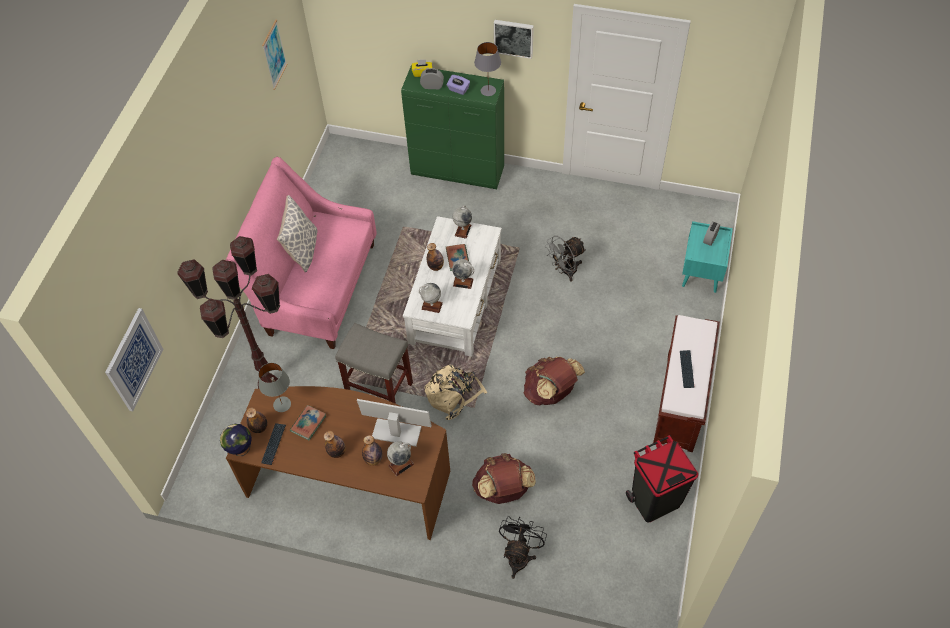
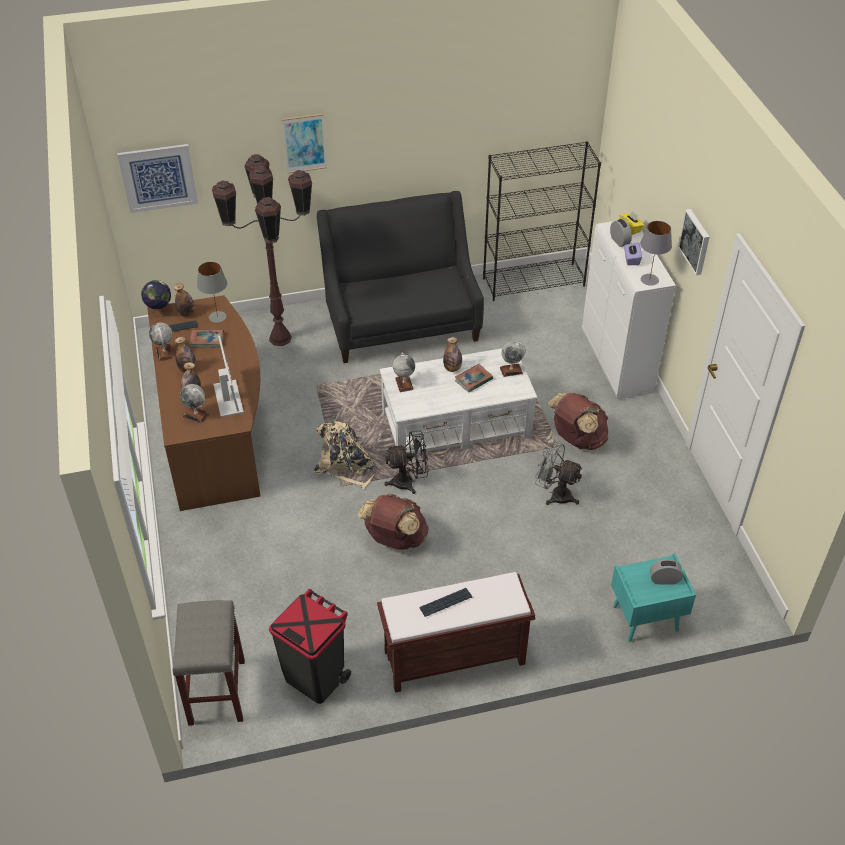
camera: 60 degrees right, 10 degrees down
pink sofa [226,157,377,349] -> black sofa [317,191,484,363]
picture [262,20,287,90] -> picture moved to [282,114,327,173]
pillow [277,195,318,272] -> none
grey stool [335,323,413,404] -> grey stool moved to [173,600,245,726]
green cabinet [401,65,504,189] -> white cabinet [582,221,676,399]
globe [452,259,474,289] -> globe moved to [149,322,173,361]
brown backpack [472,453,536,504] -> brown backpack moved to [547,393,608,450]
black fan [499,516,547,579] -> black fan moved to [384,431,429,494]
none -> black bookcase [483,141,601,301]

